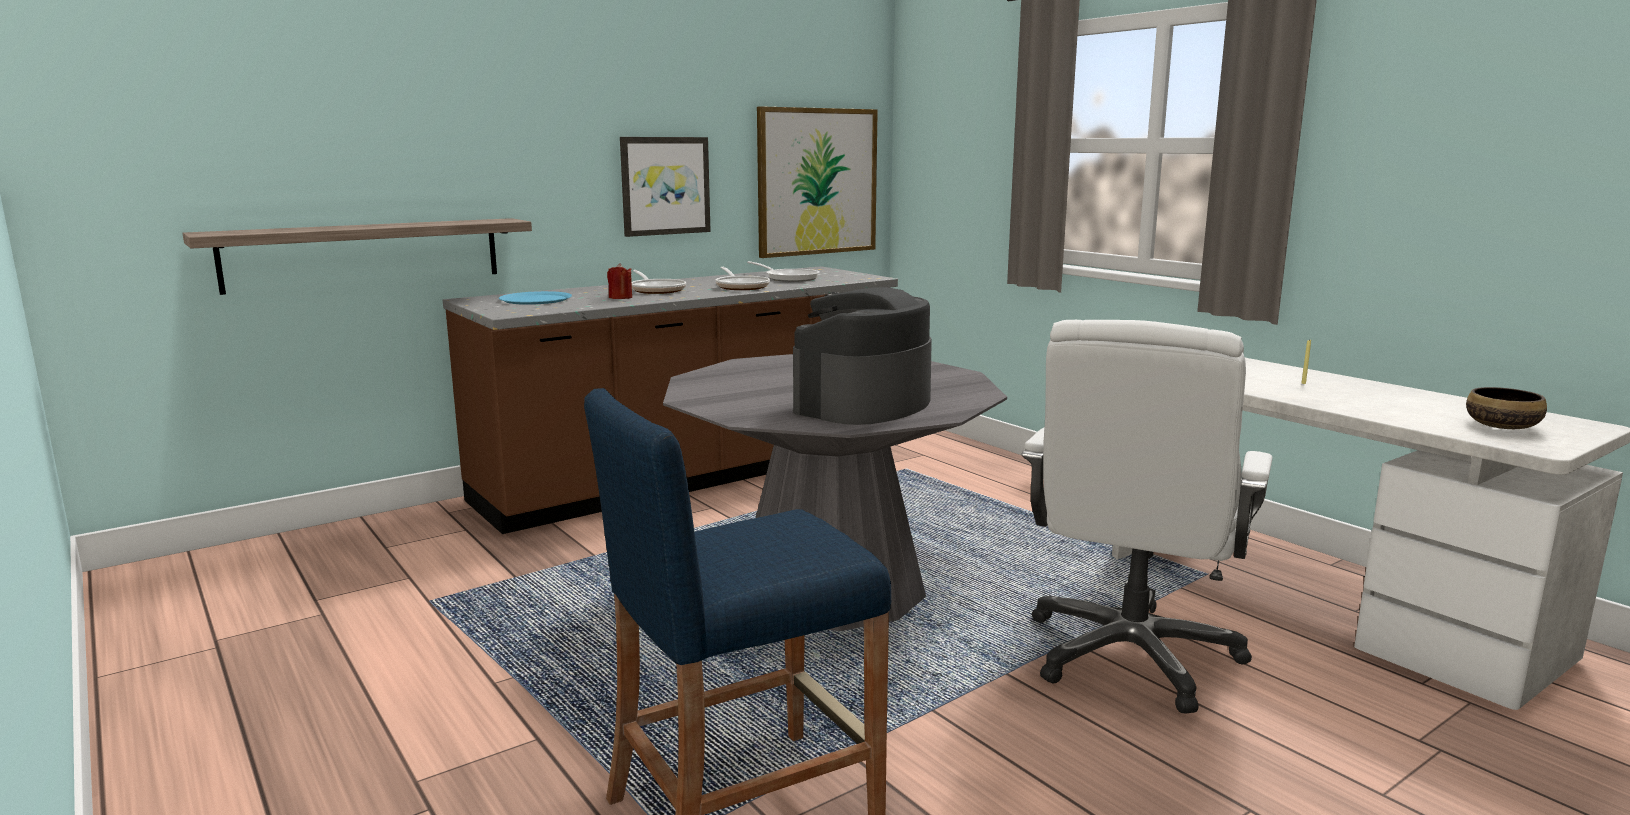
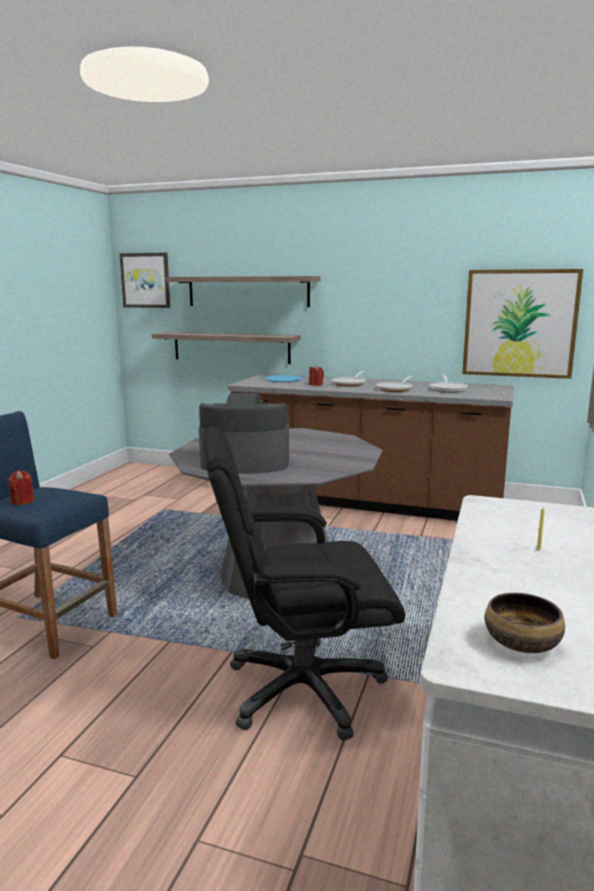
camera: 55 degrees right, 0 degrees up
picture [620,137,711,237] -> picture moved to [119,252,170,308]
white office chair [1021,320,1272,714] -> black office chair [204,427,405,741]
none -> red candle [7,471,34,505]
none -> shelf [166,276,321,307]

